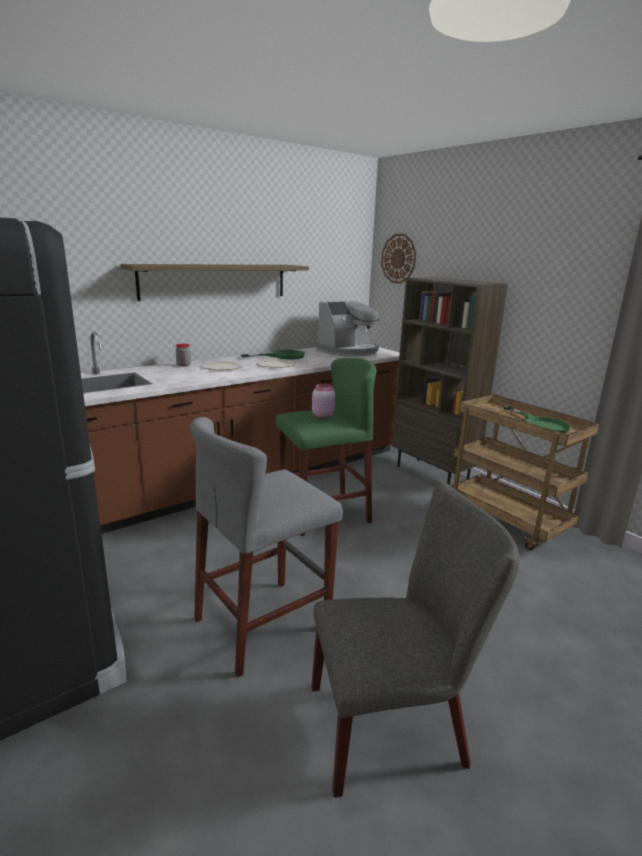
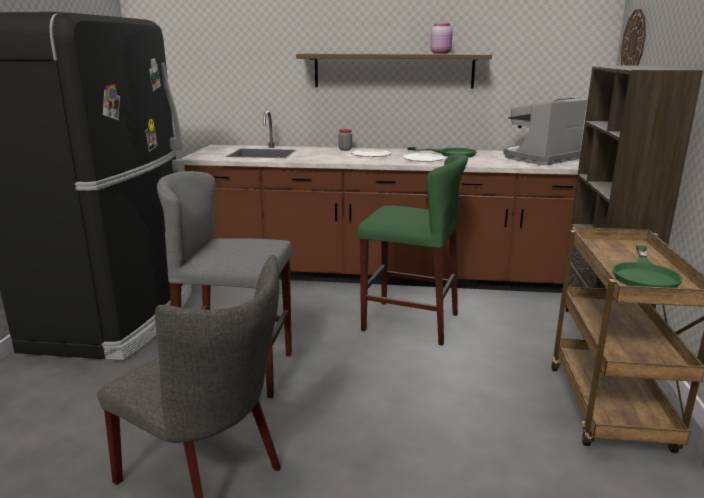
camera: 45 degrees right, 0 degrees up
pink jar [312,384,335,418] -> pink jar moved to [430,23,453,54]
coffee machine [315,300,379,357] -> coffee machine turned 135 degrees clockwise [503,98,587,165]

